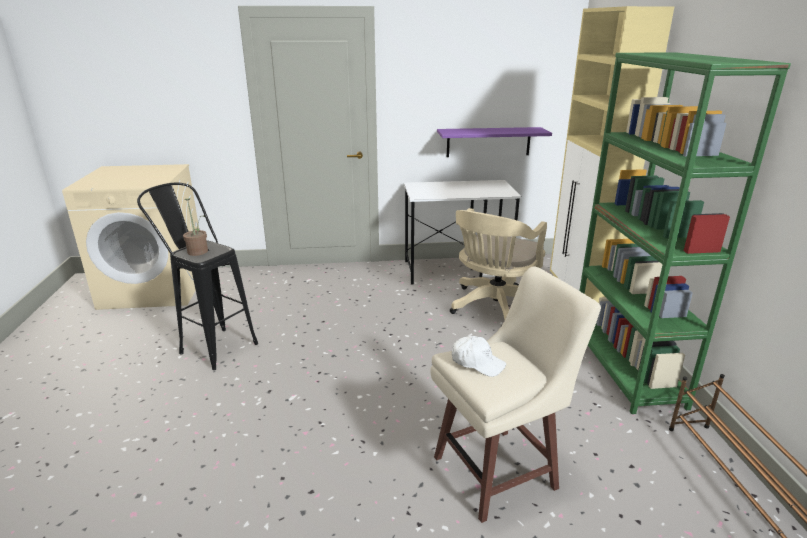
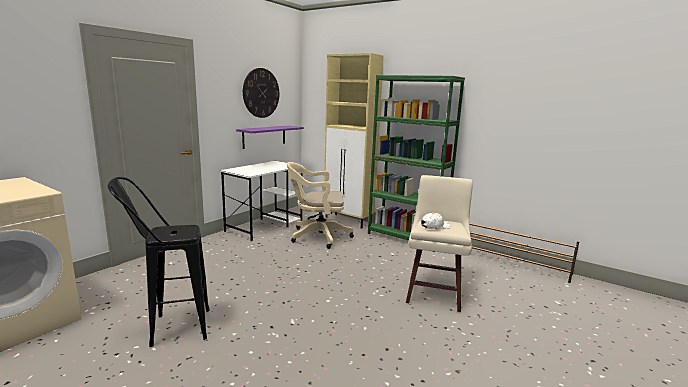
camera: 50 degrees left, 10 degrees down
potted plant [183,198,208,256] -> none
beige office chair [450,208,547,326] -> beige office chair turned 105 degrees clockwise [287,162,354,249]
none -> wall clock [243,68,279,118]

